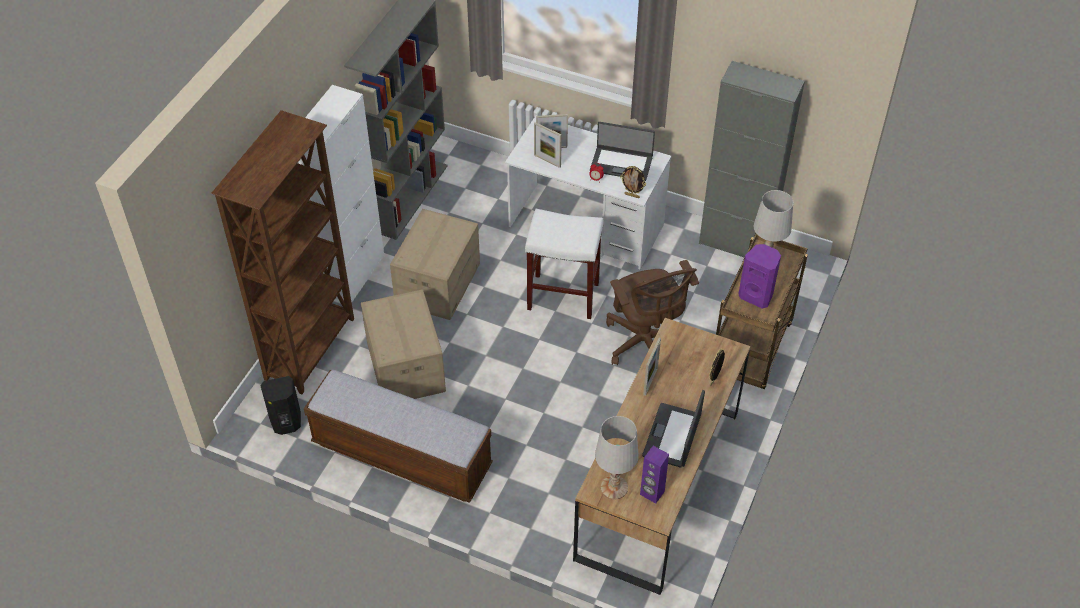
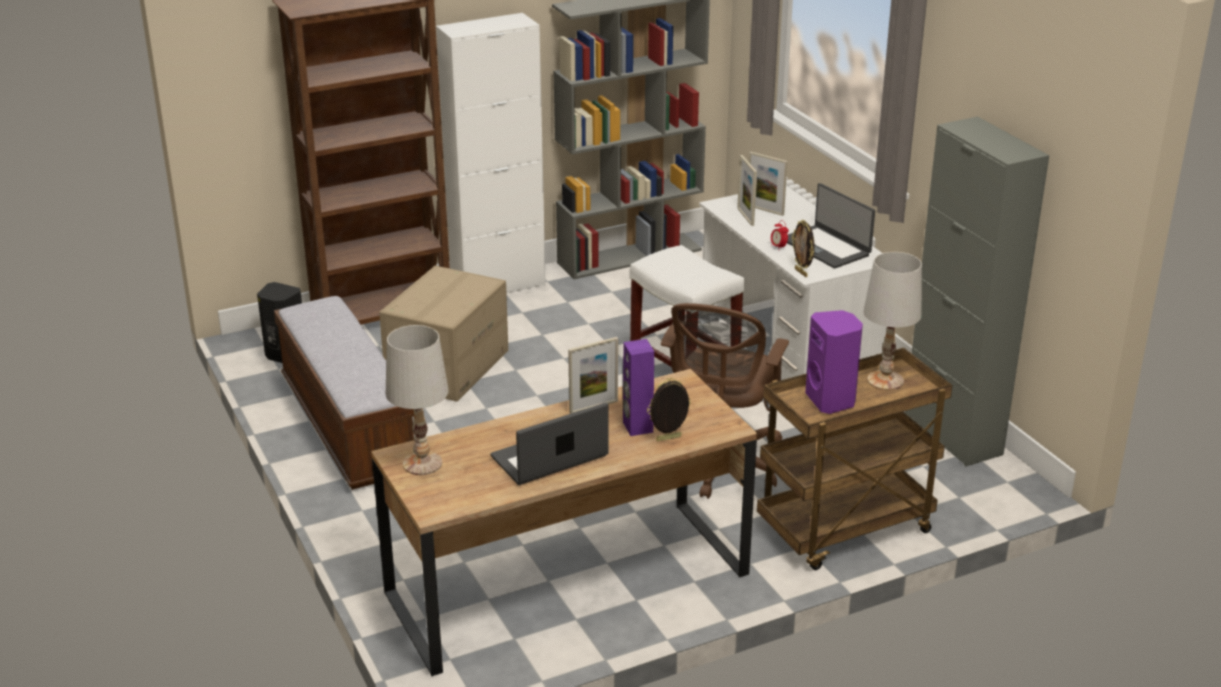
camera: 40 degrees right, 20 degrees down
cardboard box [390,209,480,320] -> none
purple speaker [640,446,669,503] -> purple speaker moved to [623,339,654,436]

